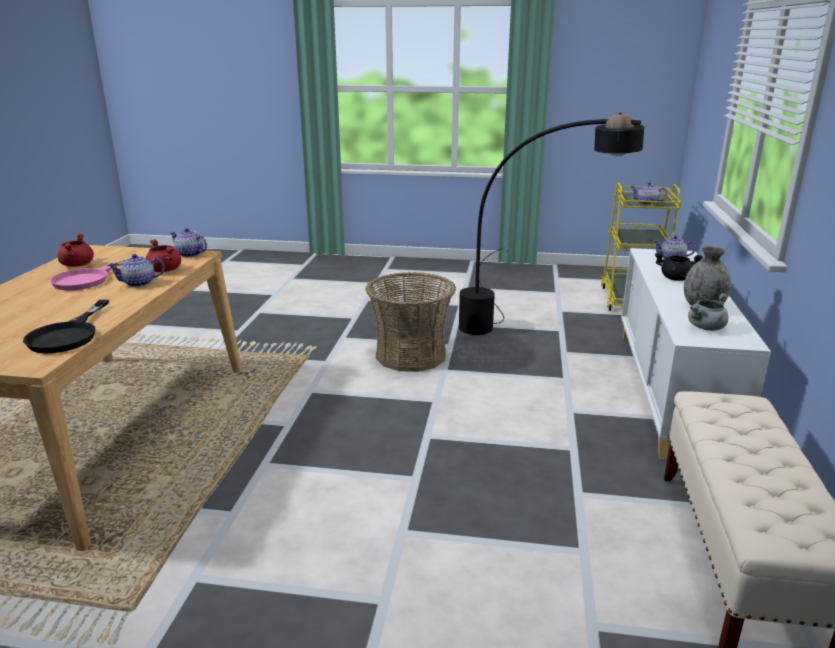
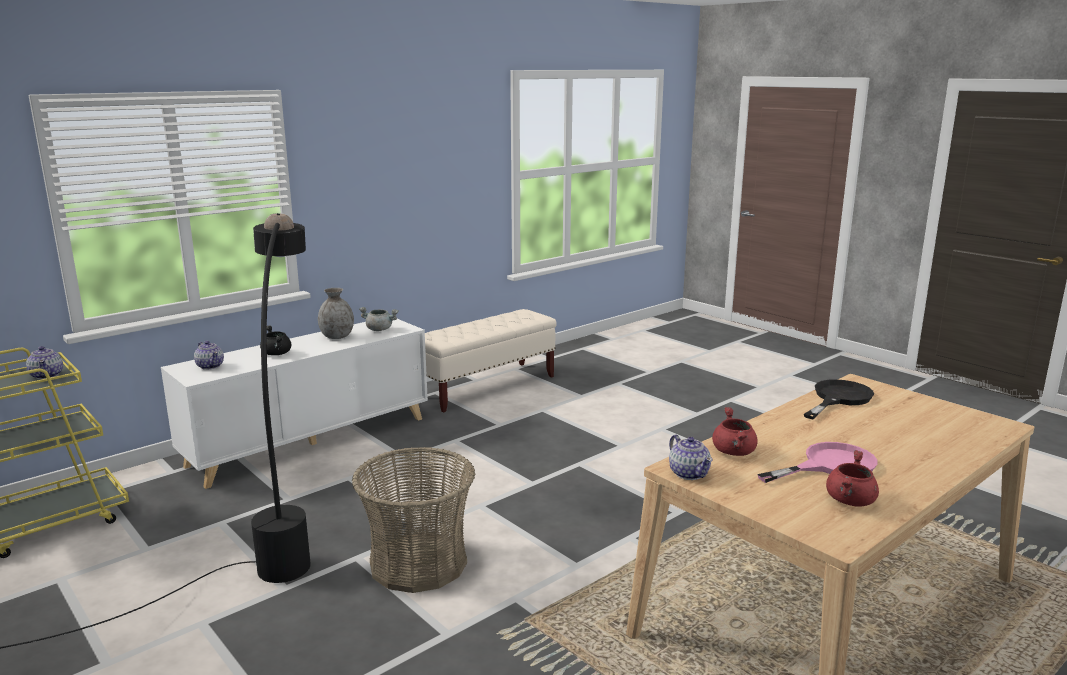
camera: 140 degrees left, 5 degrees down
teapot [108,254,165,287] -> none

